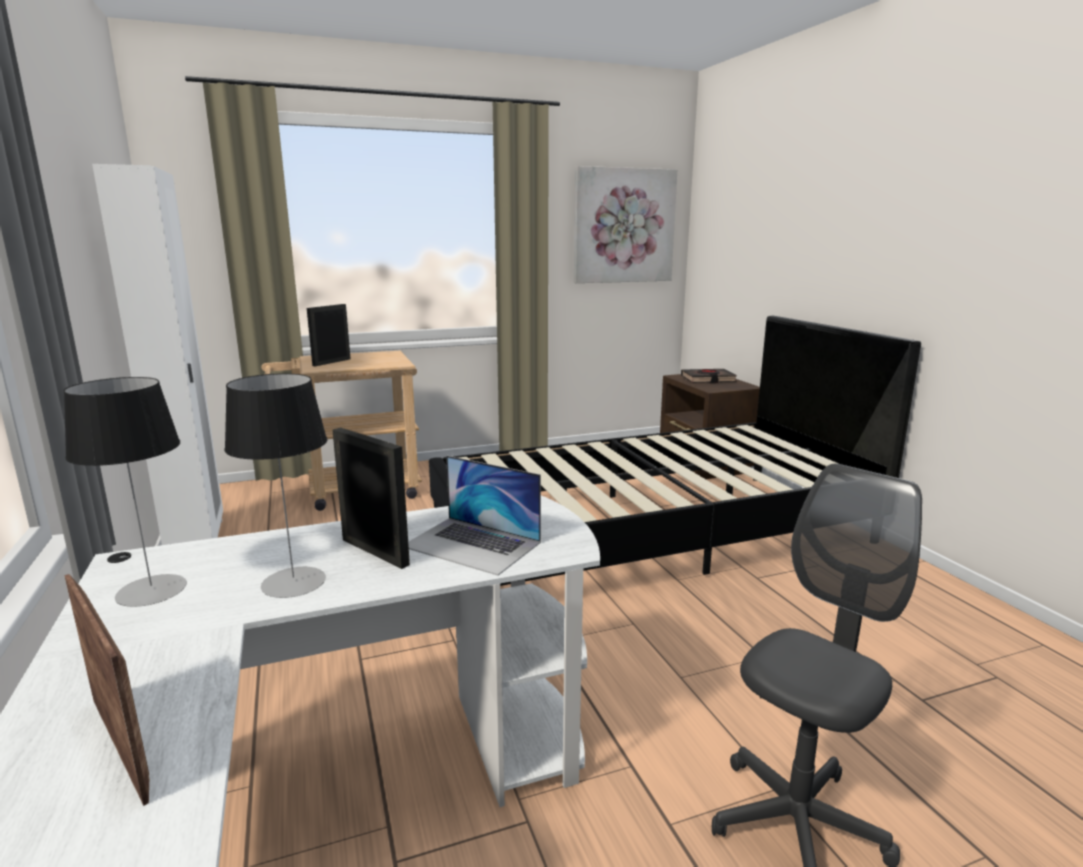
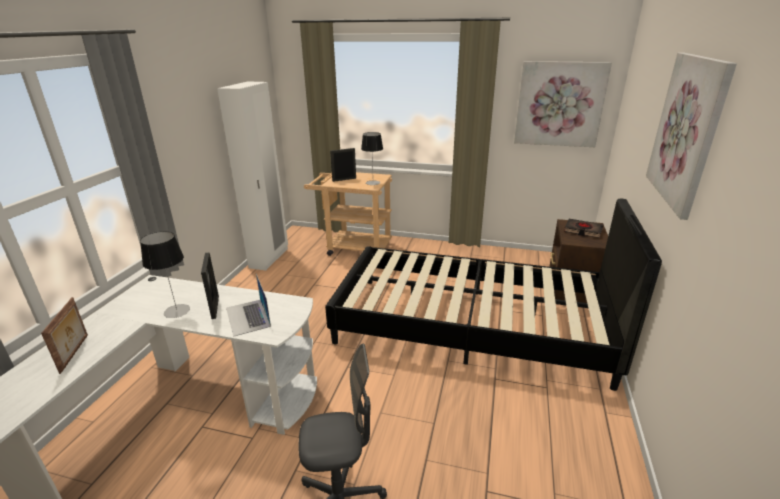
camera: 35 degrees right, 10 degrees up
table lamp [63,377,187,607] -> table lamp moved to [361,132,383,185]
none -> picture [646,53,737,220]

